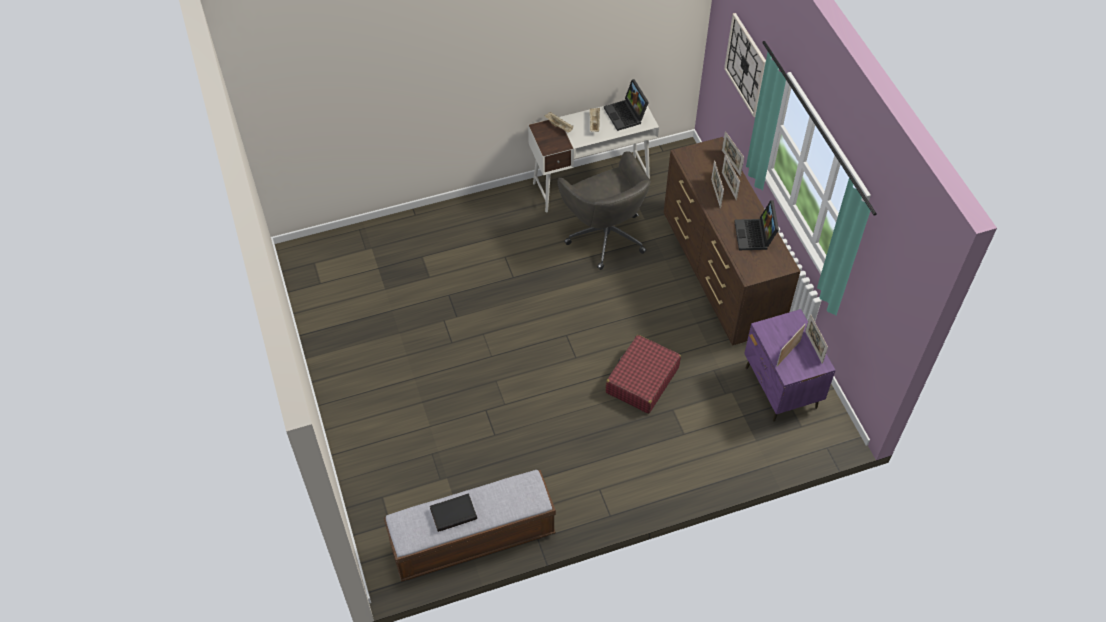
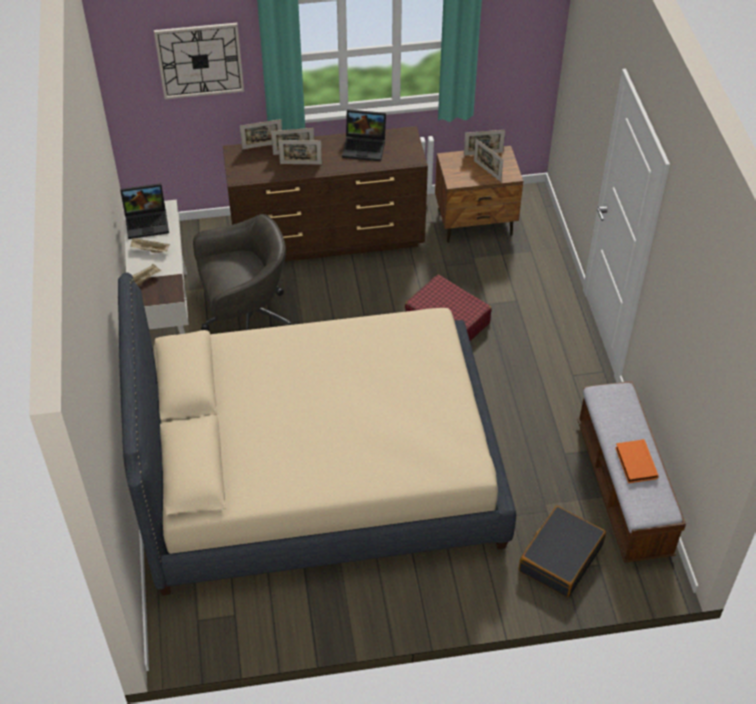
camera: 80 degrees left, 5 degrees down
black book [430,493,477,532] -> orange book [615,439,659,483]
purple nightstand [744,309,836,422] -> brown nightstand [435,146,523,243]
none -> beige bed [118,273,516,595]
none -> black suitcase [519,506,606,598]

